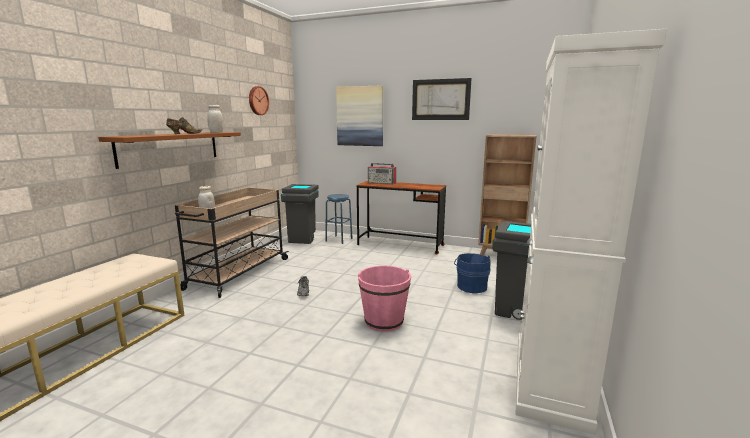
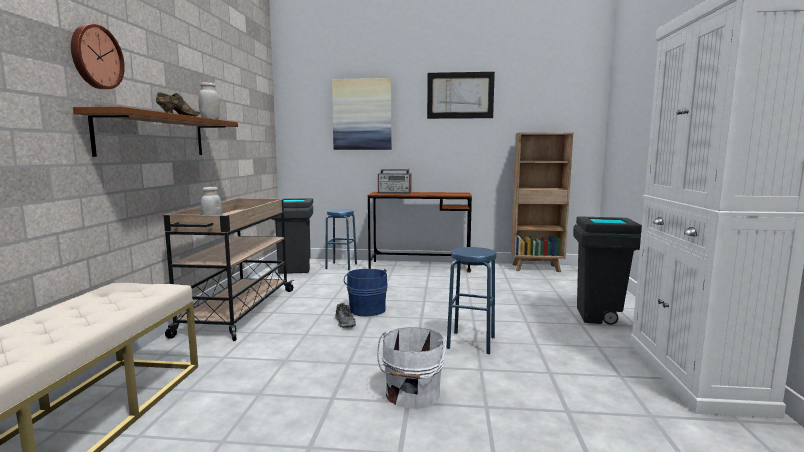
camera: 15 degrees left, 5 degrees down
wall clock [249,86,269,115] -> wall clock moved to [71,24,125,89]
pink bucket [358,266,411,332] -> blue stool [447,247,497,354]
blue bucket [454,253,491,293] -> blue bucket moved to [344,269,388,316]
none -> white bucket [377,327,446,409]

